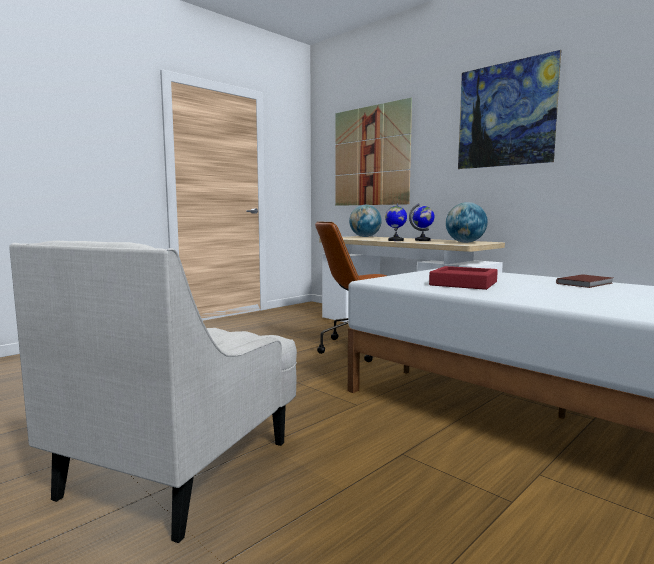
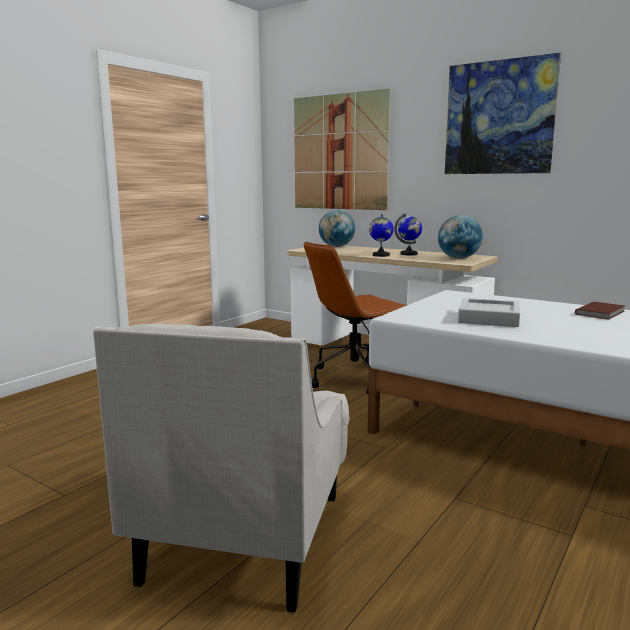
camera: 10 degrees left, 5 degrees up
red tray [429,266,498,290] -> grey tray [458,298,520,327]

